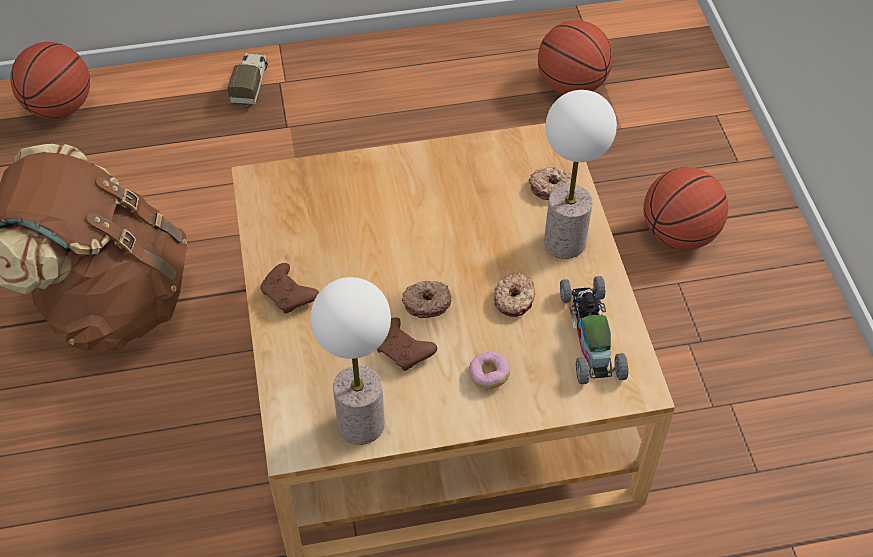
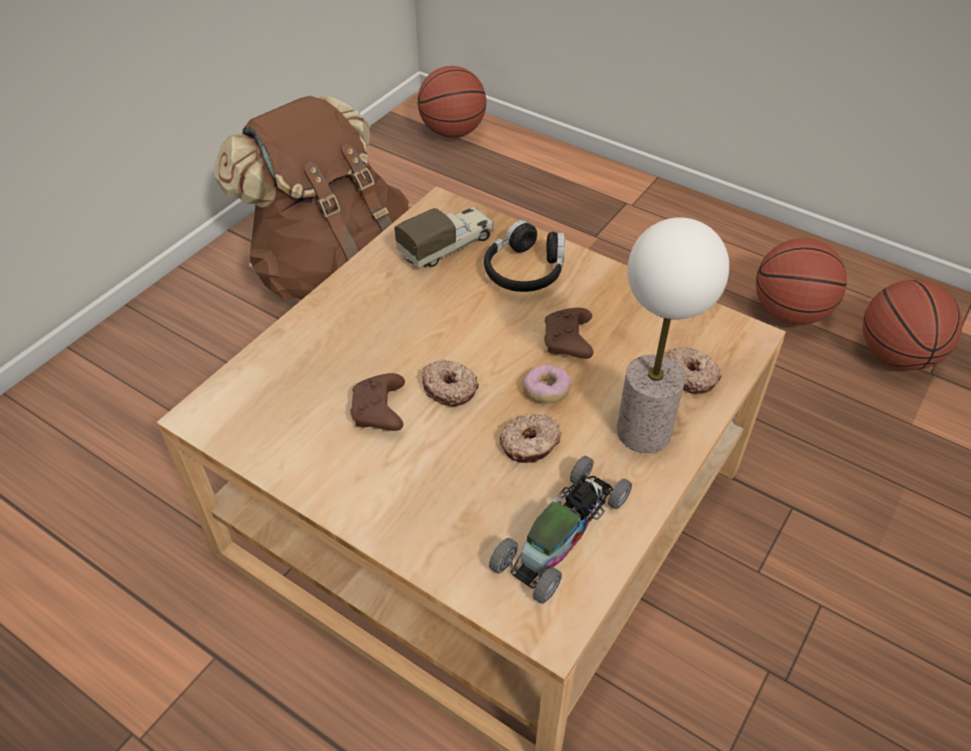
camera: 45 degrees right, 5 degrees down
toy truck [227,53,268,107] -> toy truck moved to [394,206,494,268]
brown game controller [260,263,319,314] -> brown game controller moved to [544,308,594,359]
table lamp [311,277,391,445] -> none
donut [469,351,510,389] -> donut moved to [523,365,572,403]
basketball [644,167,728,250] -> basketball moved to [756,238,847,325]
none -> black headphones [484,220,565,292]

